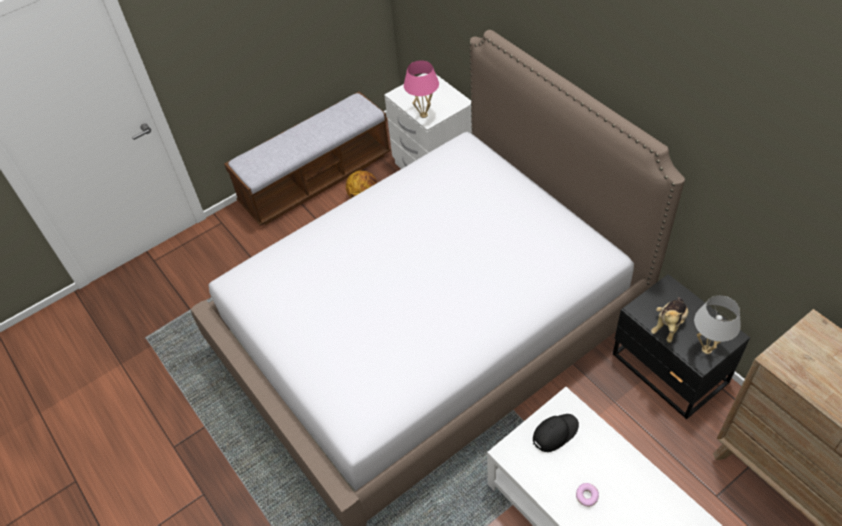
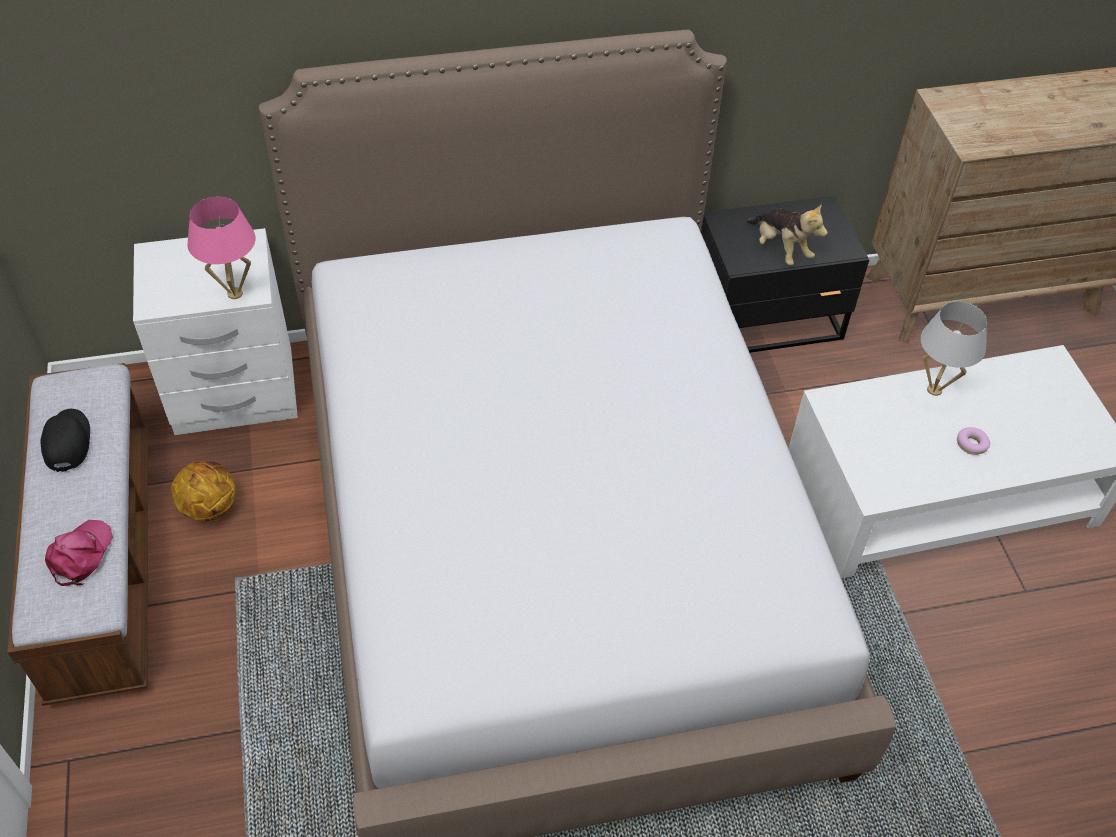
camera: 70 degrees left, 0 degrees up
black cap [533,414,579,452] -> black cap moved to [40,409,90,472]
white table lamp [694,295,741,354] -> white table lamp moved to [920,301,987,396]
none -> pink cap [45,520,113,586]

